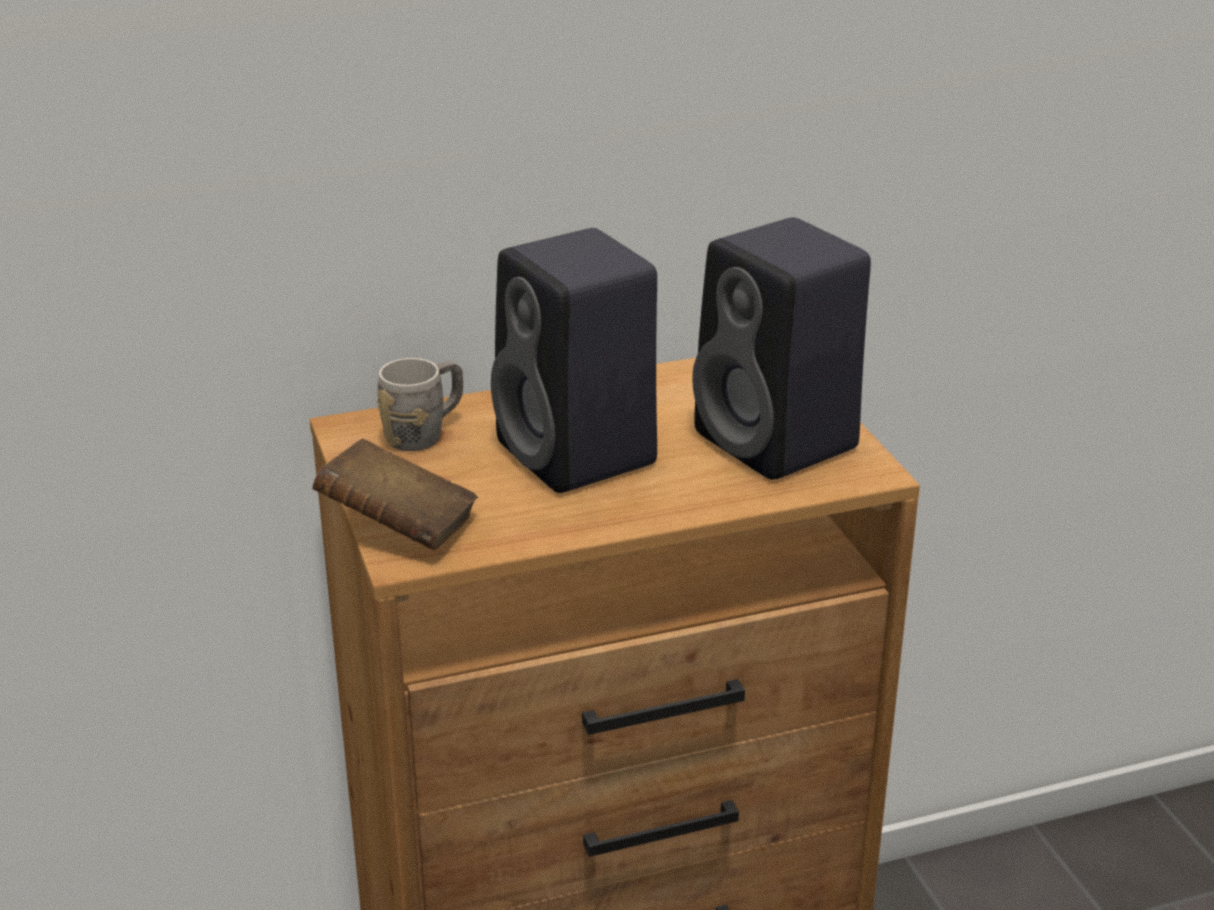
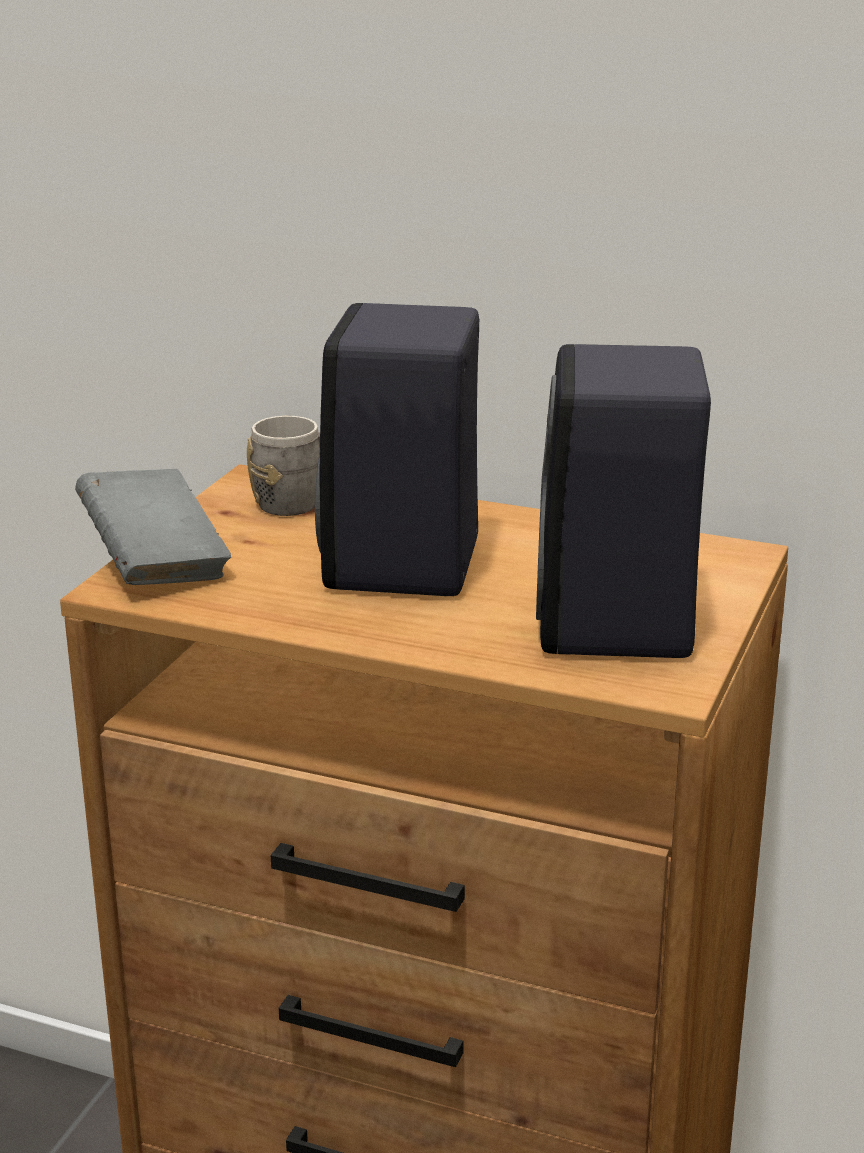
camera: 40 degrees right, 5 degrees down
brown book [313,439,478,550] -> grey book [75,469,231,585]

